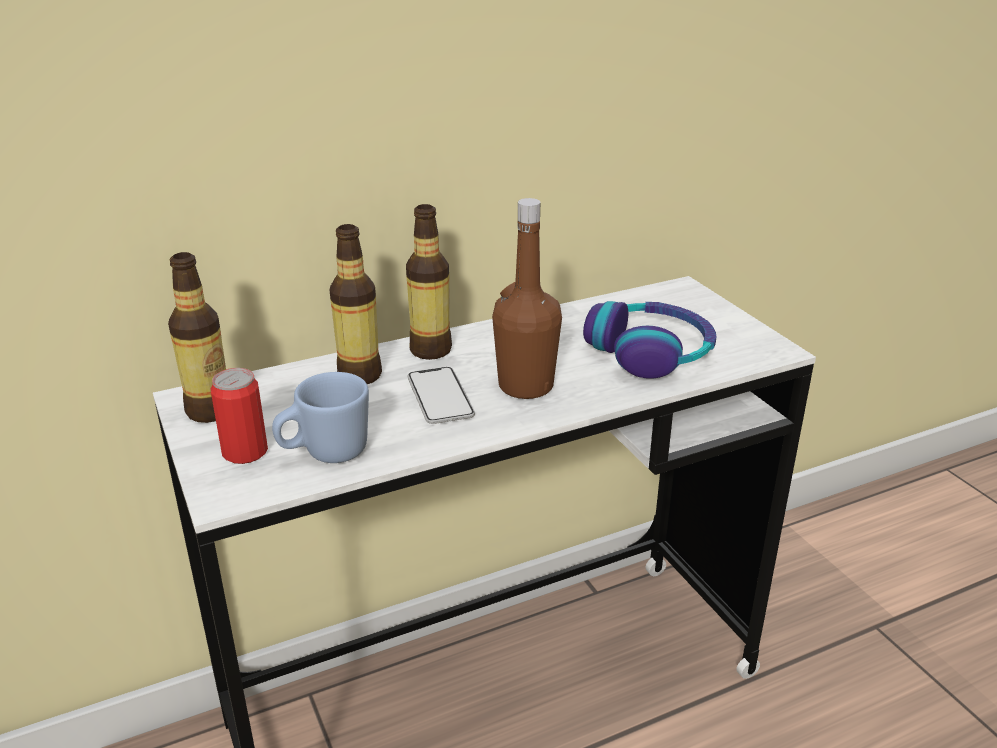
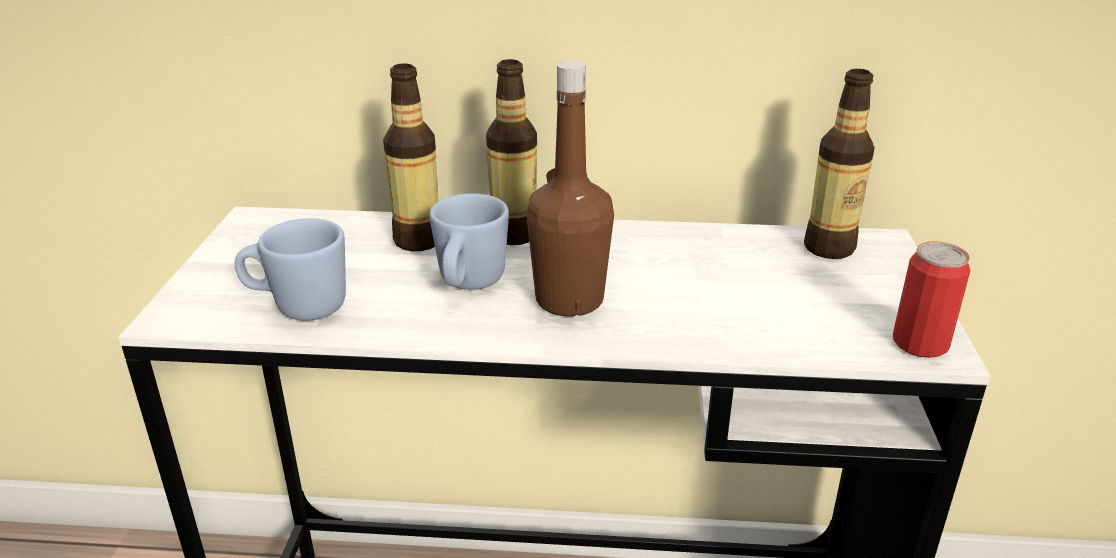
camera: 30 degrees right, 0 degrees up
bottle [168,252,226,423] -> bottle moved to [804,69,875,259]
can [211,368,268,464] -> can moved to [893,242,970,358]
phone [407,367,475,424] -> blue mug [429,193,509,290]
headphones [583,301,716,379] -> none

